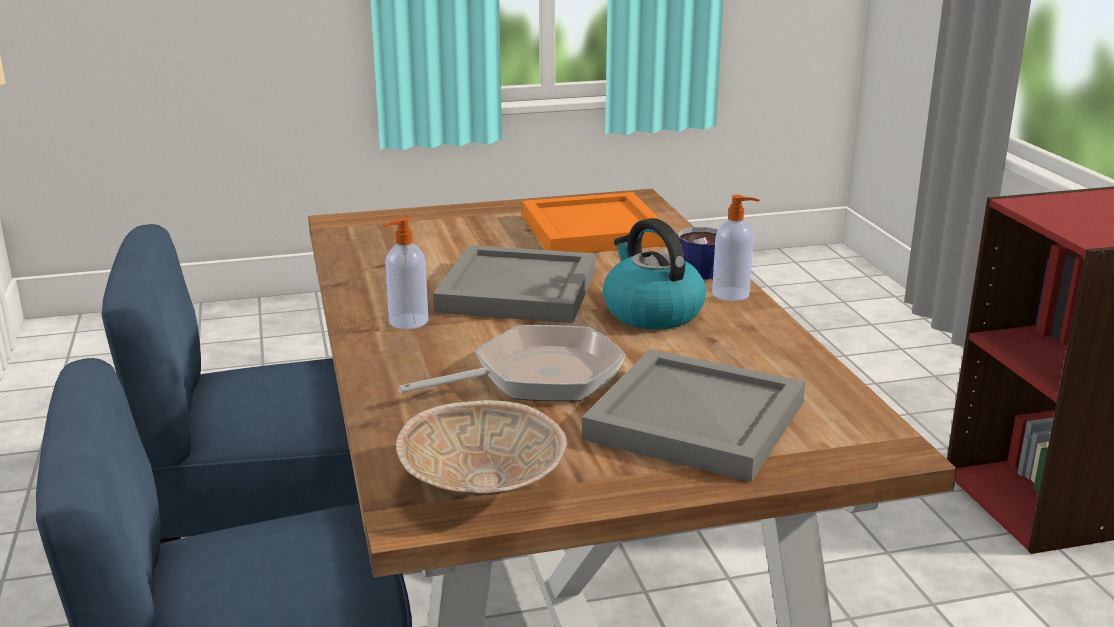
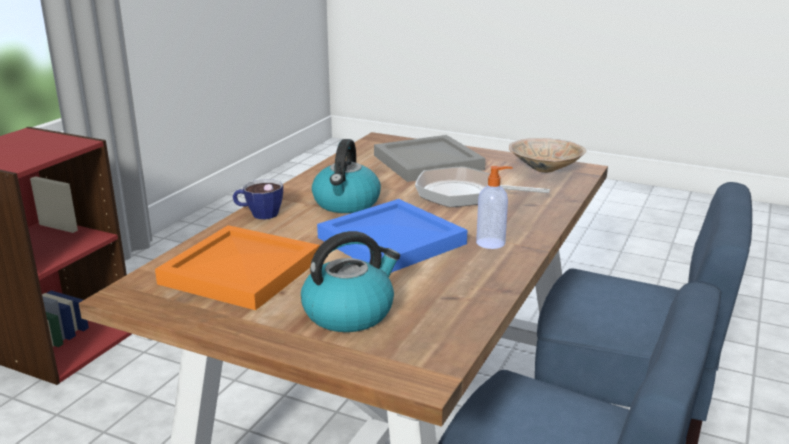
camera: 140 degrees left, 0 degrees up
grey tray [433,245,596,323] -> blue tray [317,199,467,273]
soap dispenser [712,195,760,301] -> none
none -> kettle [301,231,400,332]

